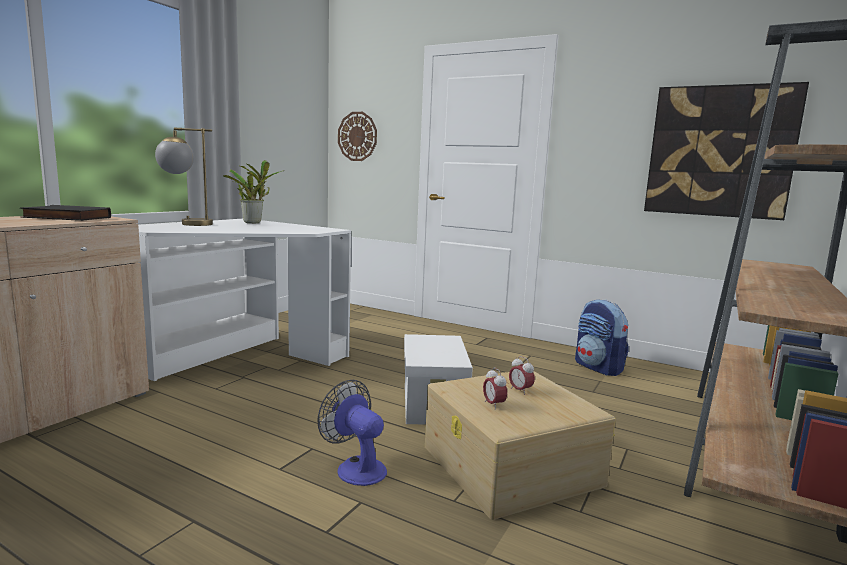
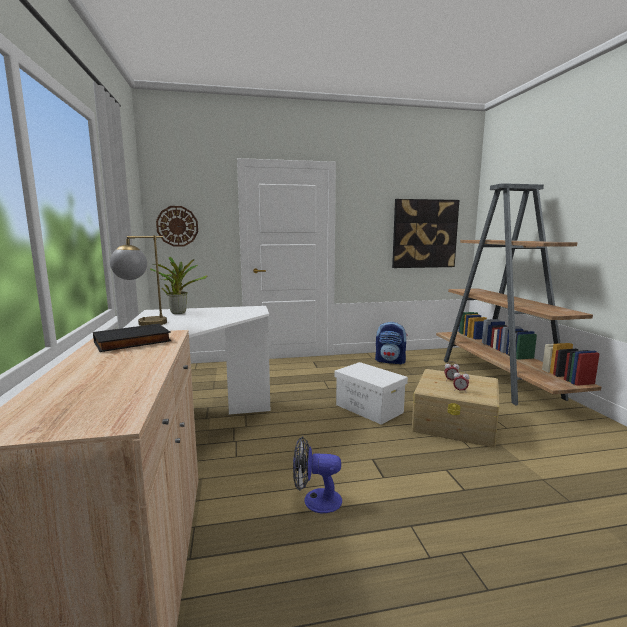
camera: 40 degrees left, 0 degrees up
fan [318,380,387,486] -> fan moved to [293,437,342,513]

